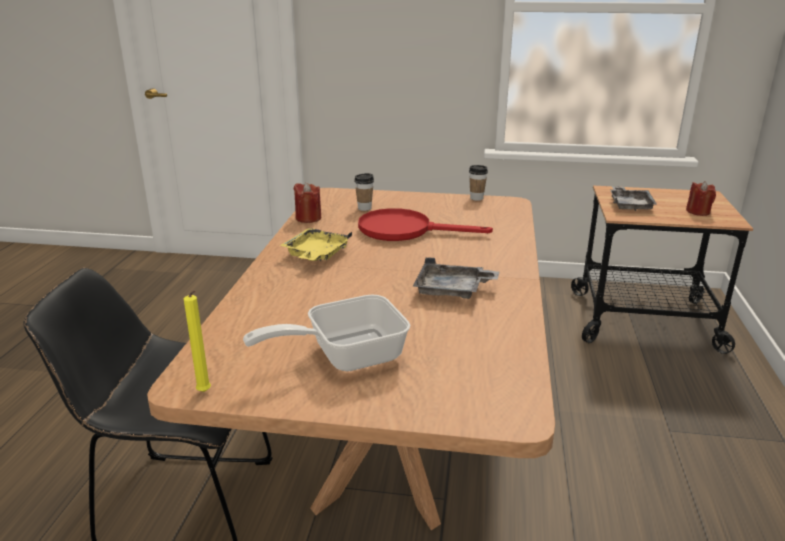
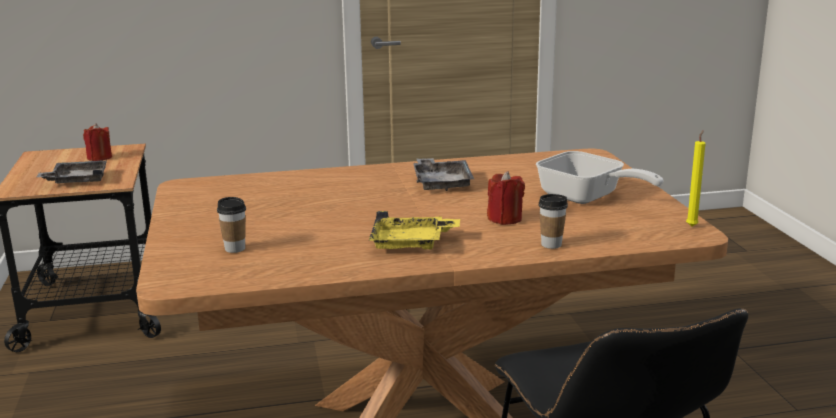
camera: 110 degrees left, 5 degrees down
red candle [294,182,321,223] -> red candle moved to [487,171,525,225]
red frying pan [358,208,493,241] -> none
cup [469,165,488,201] -> cup moved to [539,194,568,249]

